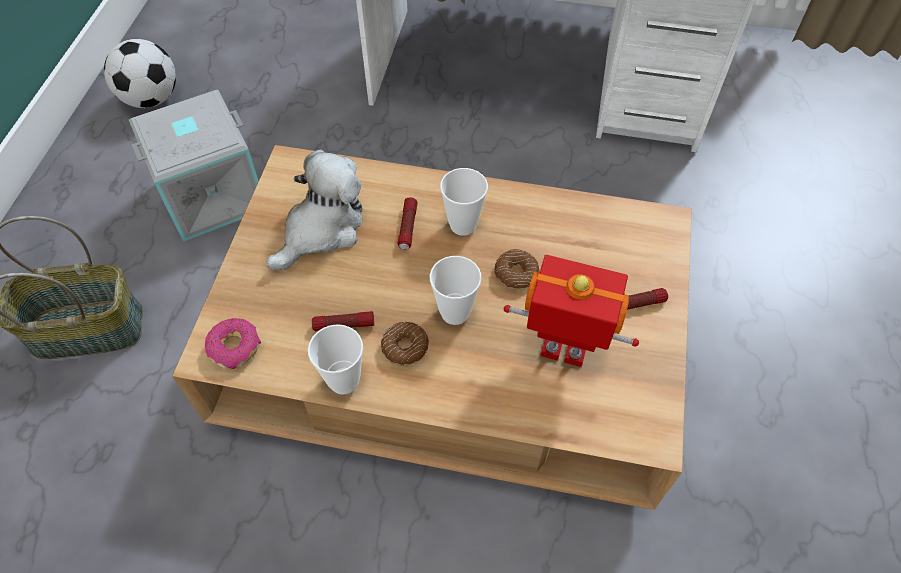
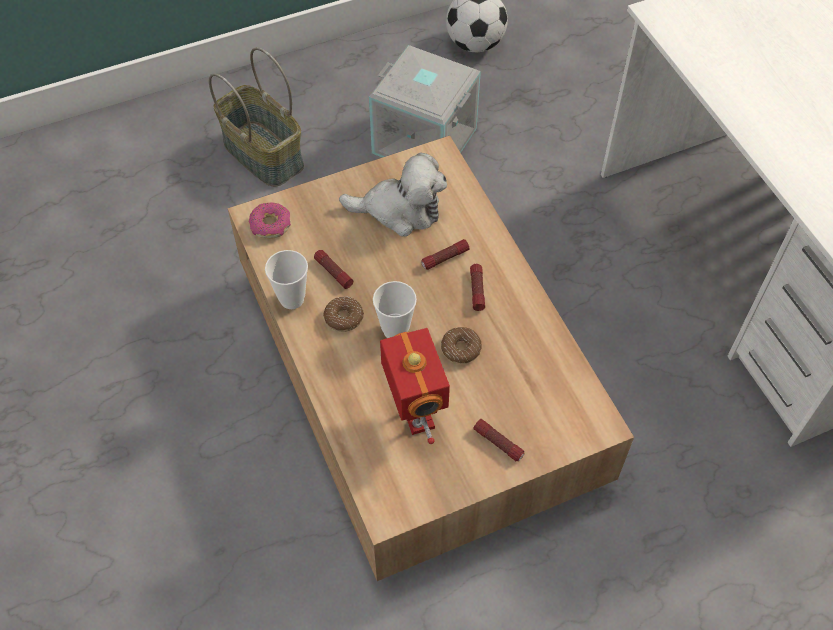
camera: 55 degrees right, 0 degrees up
cup [440,168,488,236] -> flashlight [470,264,485,311]

